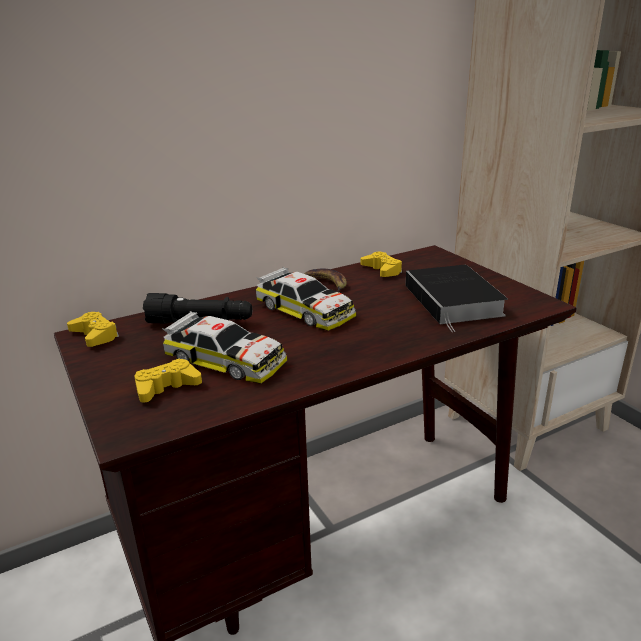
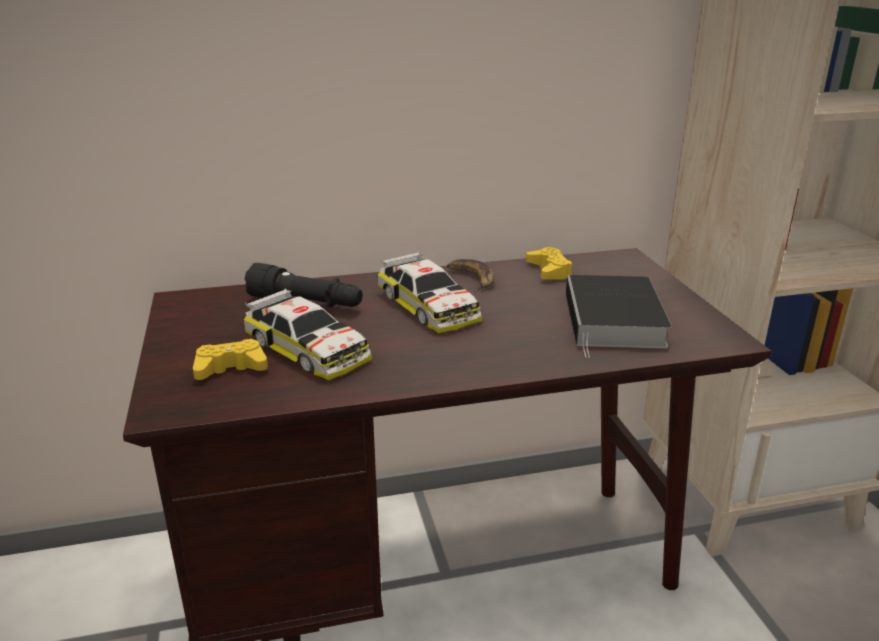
camera: 15 degrees right, 0 degrees up
yellow game controller [67,312,119,347] -> none

